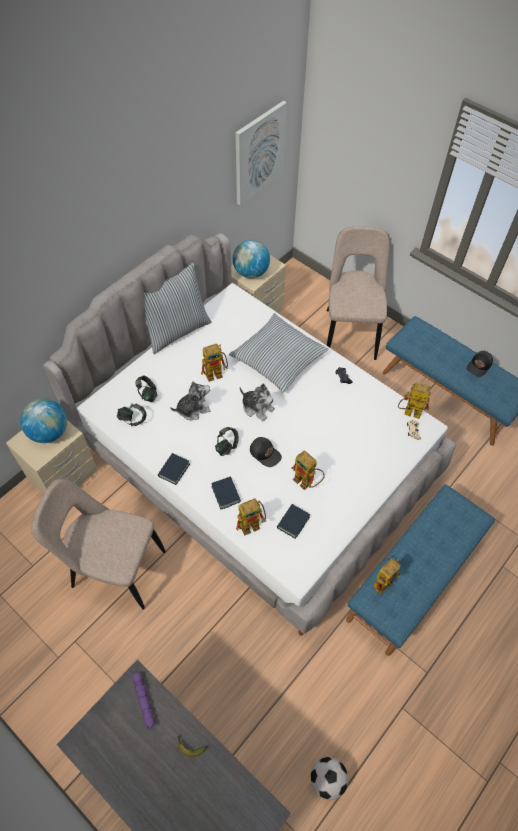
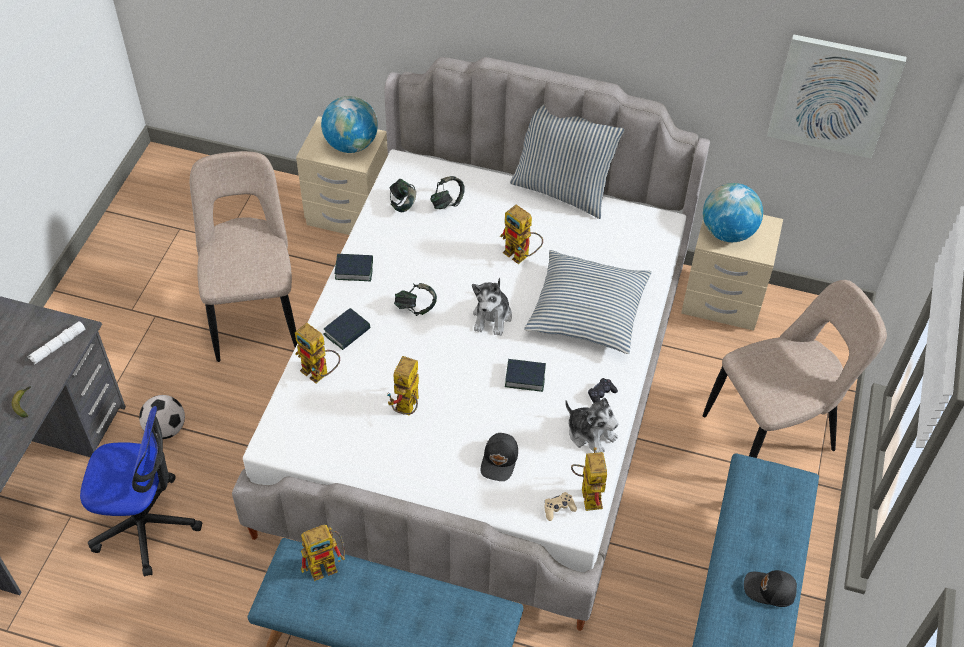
camera: 65 degrees right, 5 degrees down
purple flashlight [132,673,156,730] -> white flashlight [28,321,86,365]
plush toy [170,381,210,420] -> plush toy moved to [565,398,619,453]
black cap [250,437,282,467] -> black cap moved to [481,433,518,481]
book [277,504,310,539] -> book moved to [505,359,546,392]
football [310,757,348,800] -> football moved to [139,395,185,439]
toy robot [373,558,402,594] -> toy robot turned 45 degrees counterclockwise [301,525,345,581]
none -> office chair [80,406,202,577]

